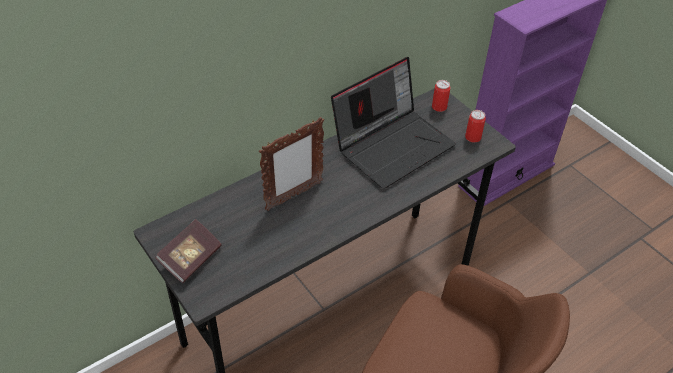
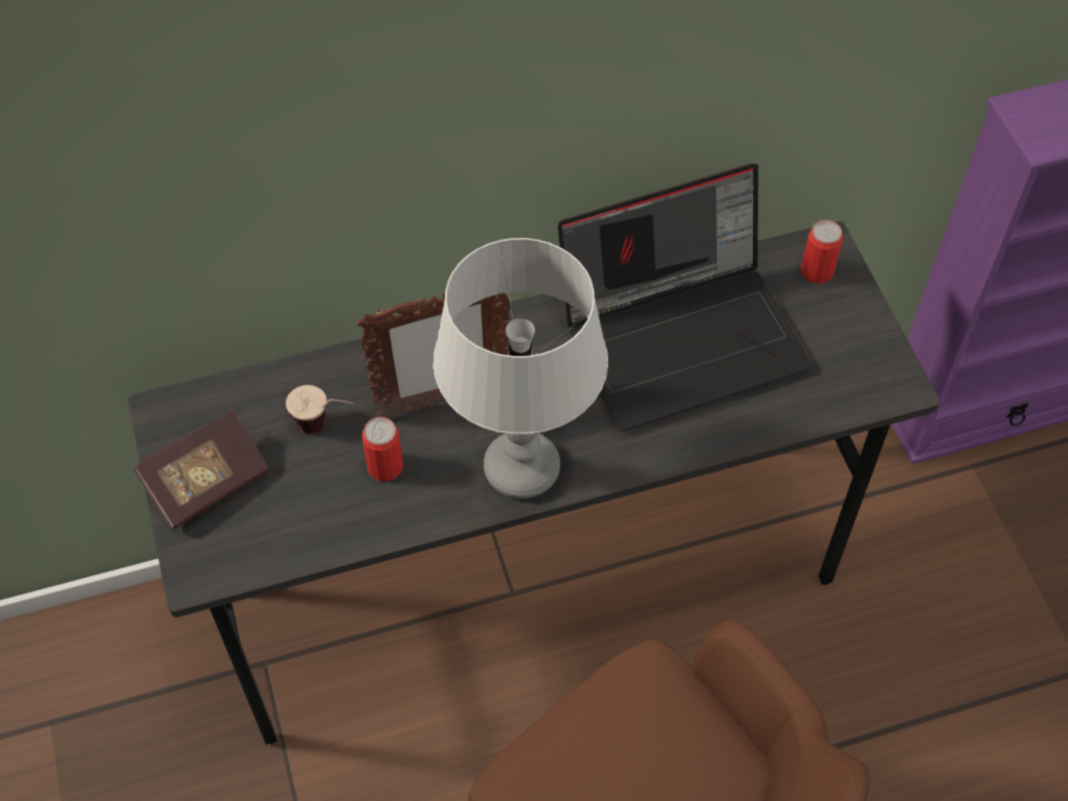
camera: 20 degrees right, 10 degrees up
can [465,110,486,143] -> can moved to [362,417,403,481]
none -> cup [286,385,353,434]
none -> grey table lamp [433,238,608,498]

